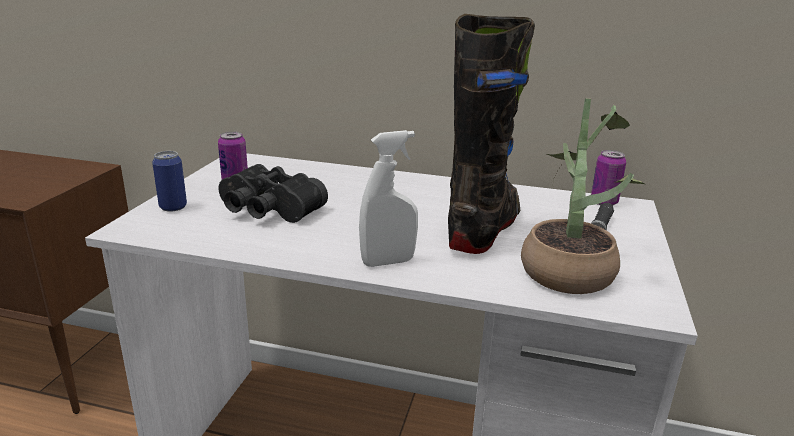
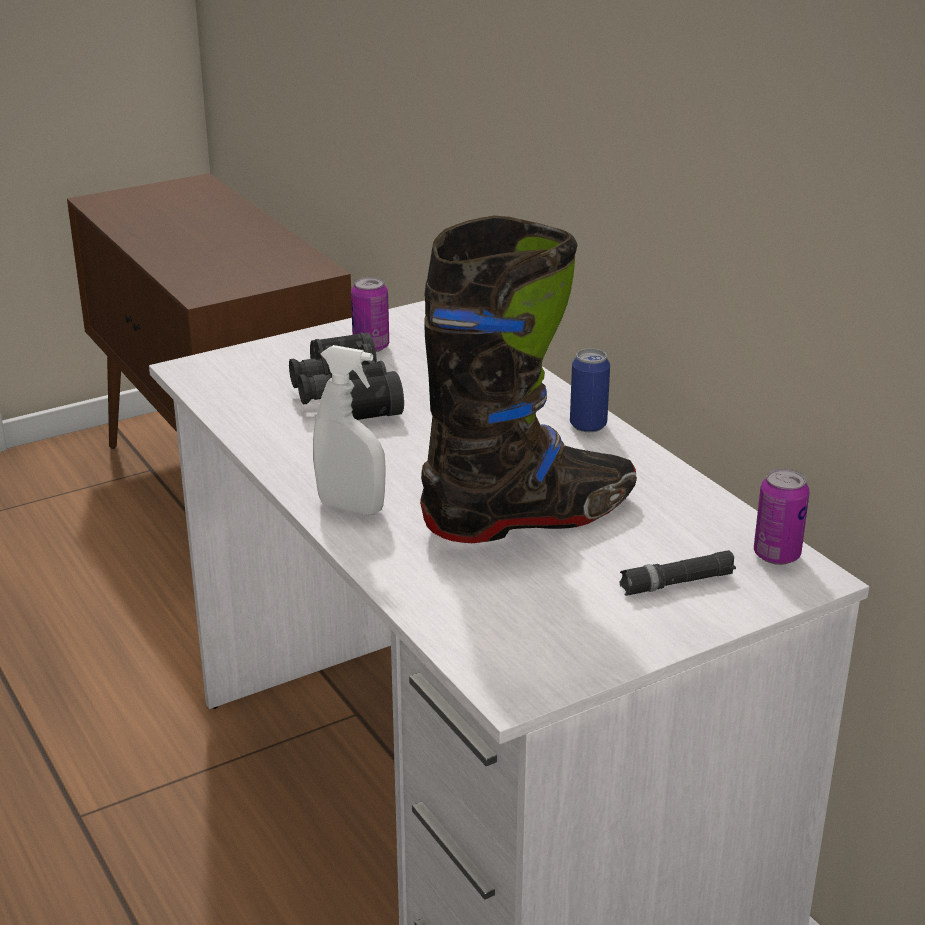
camera: 45 degrees right, 5 degrees up
can [152,151,187,212] -> can moved to [570,348,610,432]
potted plant [521,98,644,294] -> none

